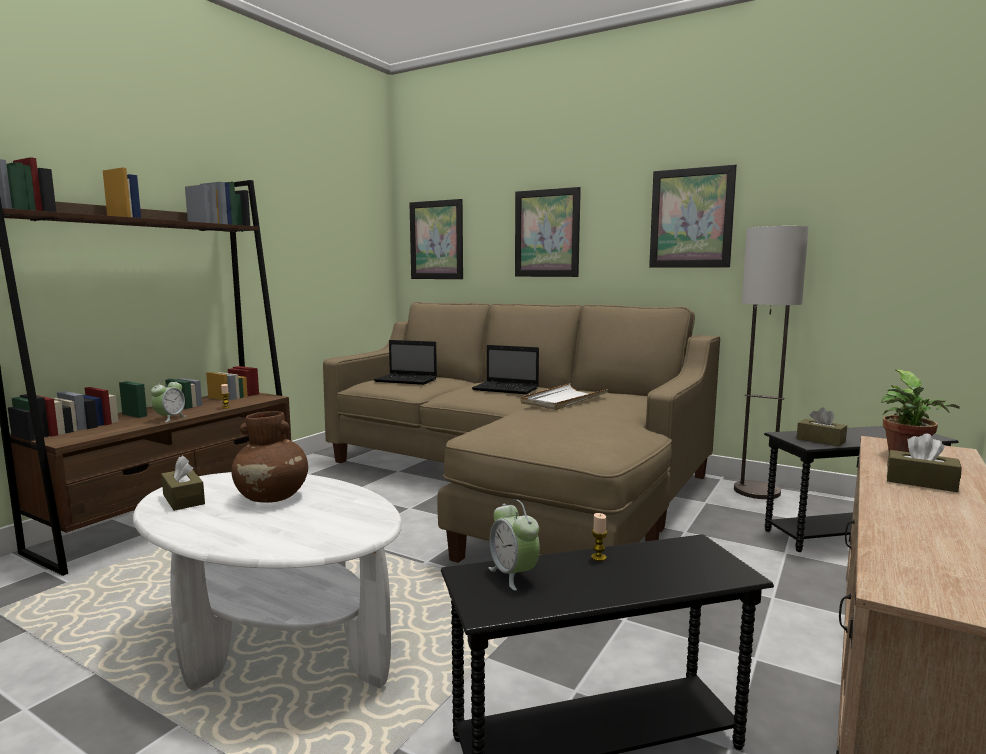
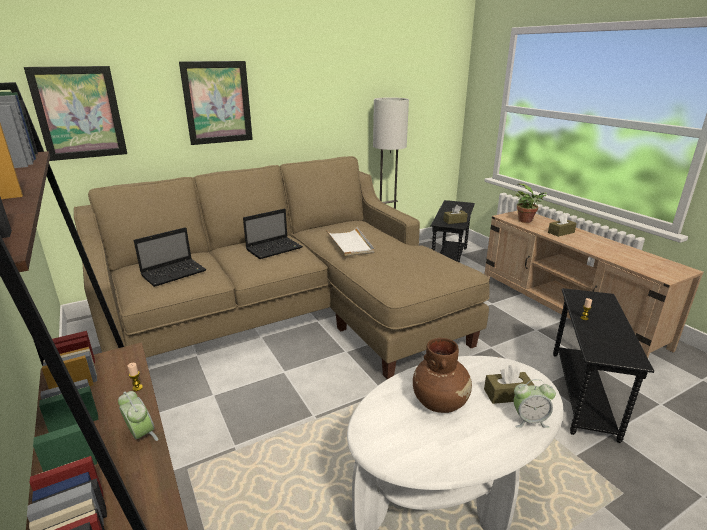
camera: 60 degrees left, 15 degrees up
brown tissue box [161,455,205,511] -> brown tissue box moved to [484,365,535,404]
alarm clock [489,499,540,591] -> alarm clock moved to [514,379,556,428]
picture [649,165,737,268] -> none

